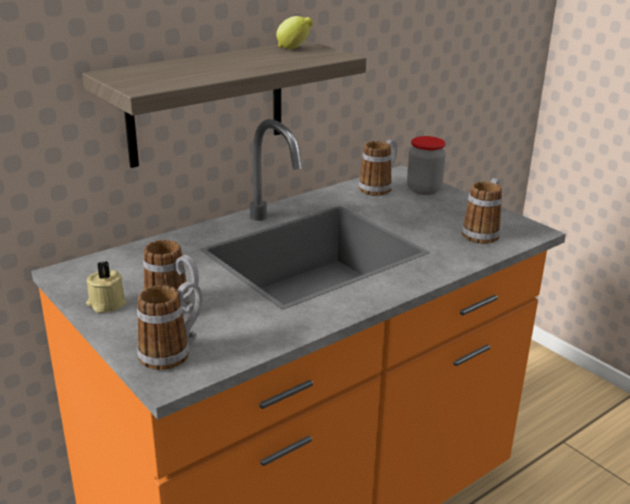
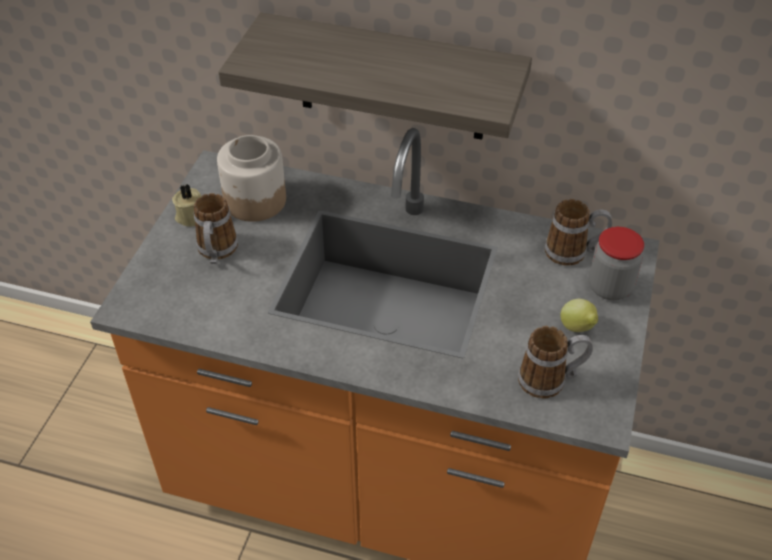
camera: 55 degrees right, 20 degrees up
mug [137,281,202,370] -> none
lemon [276,16,313,49] -> lemon moved to [560,299,598,332]
none -> jar [217,135,286,222]

